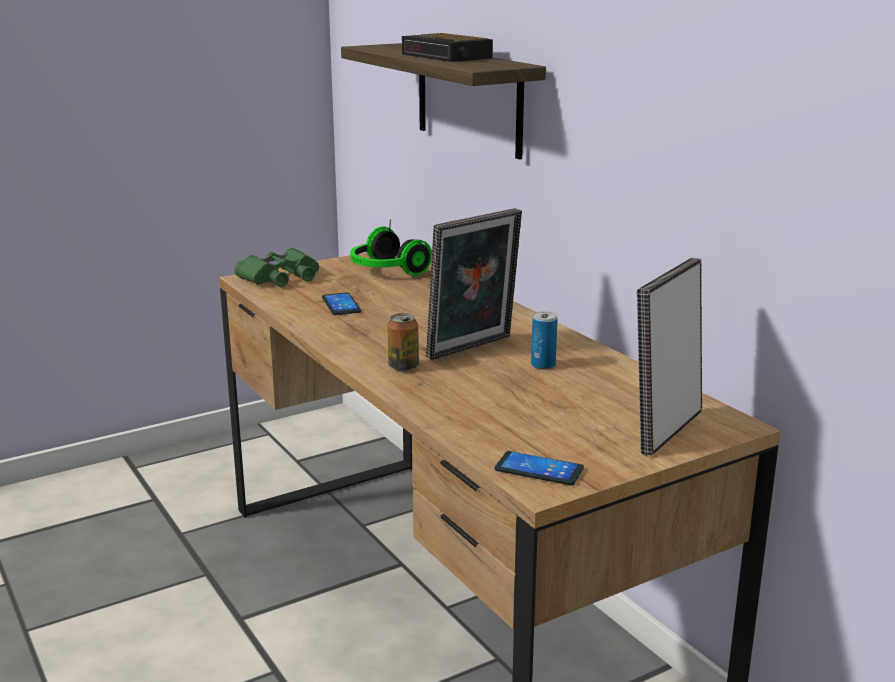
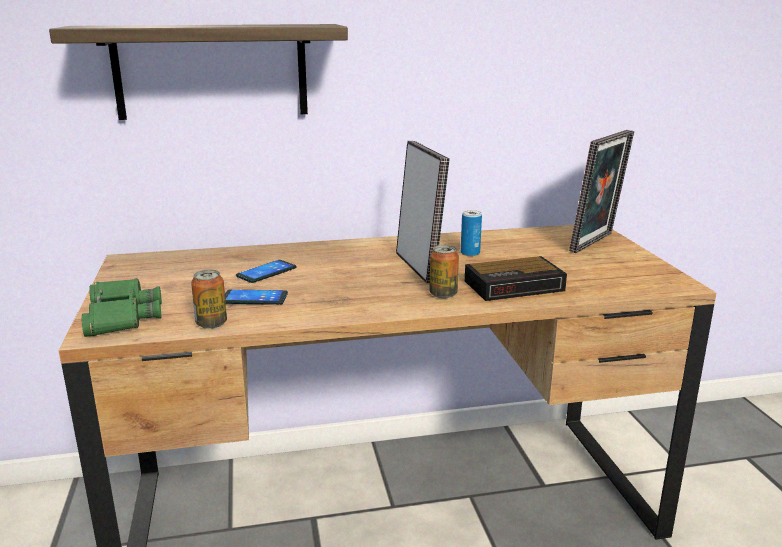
camera: 70 degrees left, 0 degrees up
headphones [350,219,432,276] -> none
alarm clock [402,33,493,62] -> alarm clock moved to [465,256,567,301]
phone [495,451,584,486] -> phone moved to [236,260,296,283]
picture frame [637,258,702,456] -> picture frame turned 105 degrees counterclockwise [569,130,634,253]
none -> can [191,269,227,329]

